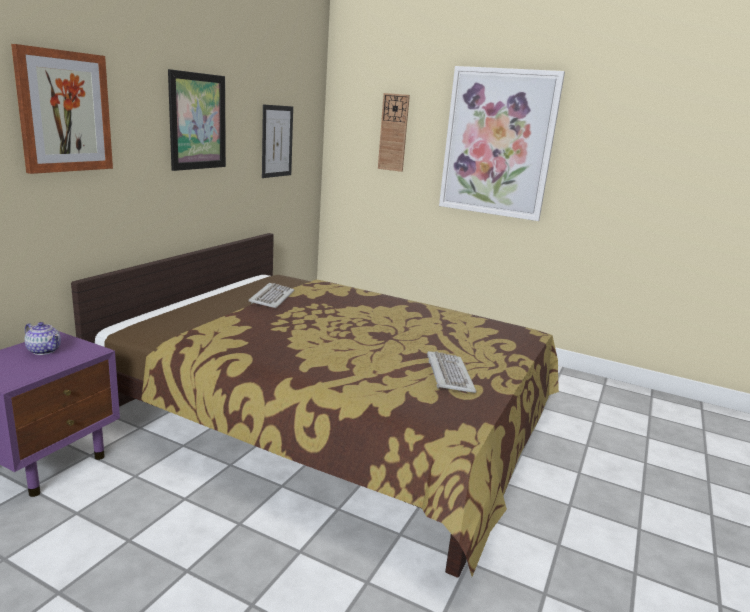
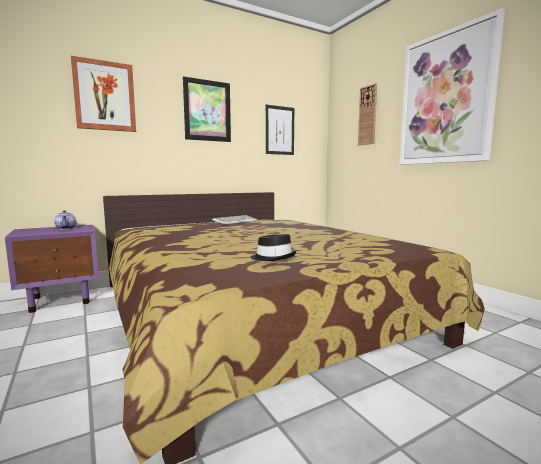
camera: 35 degrees right, 10 degrees down
keyboard [427,351,477,393] -> black hat [250,234,297,261]

